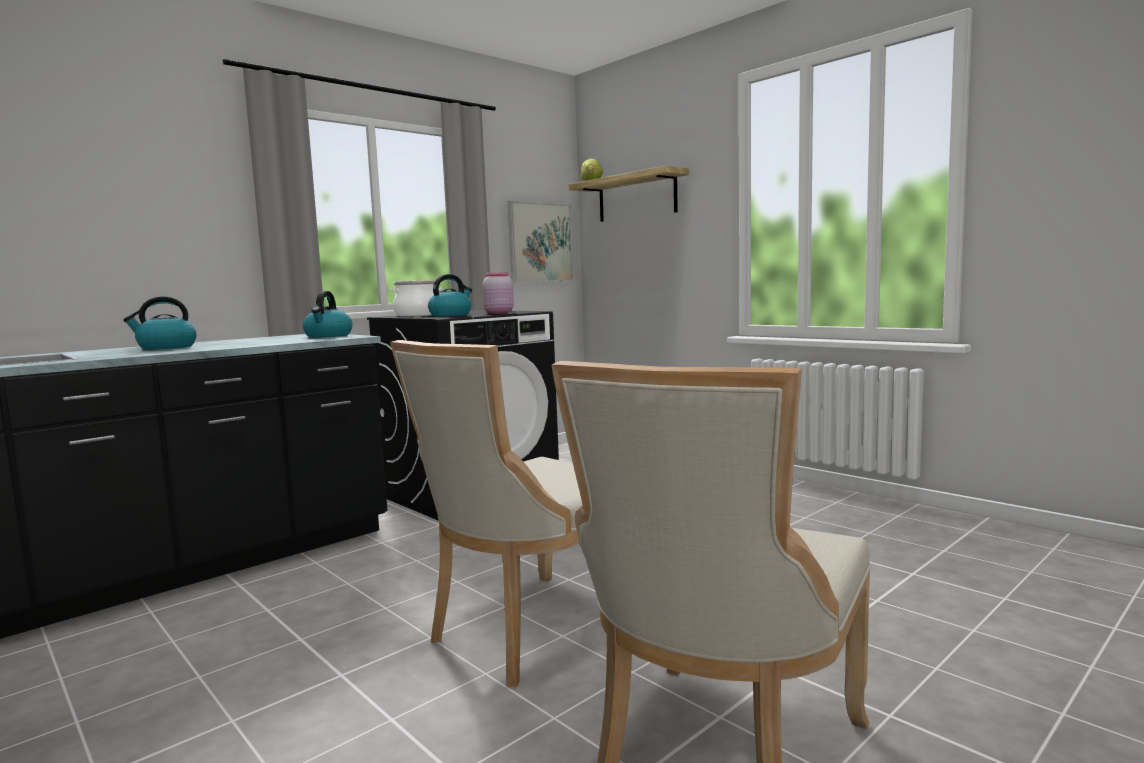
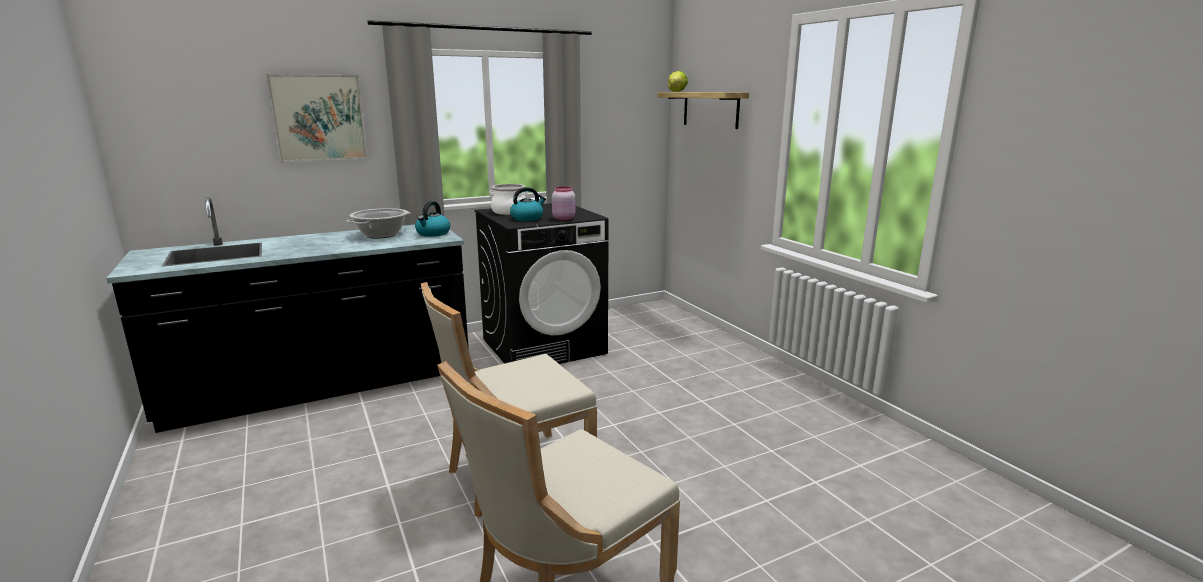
camera: 15 degrees right, 10 degrees up
kettle [123,297,197,350] -> none
picture [508,201,573,283] -> picture moved to [266,74,368,162]
none -> cooking pot [346,208,411,238]

